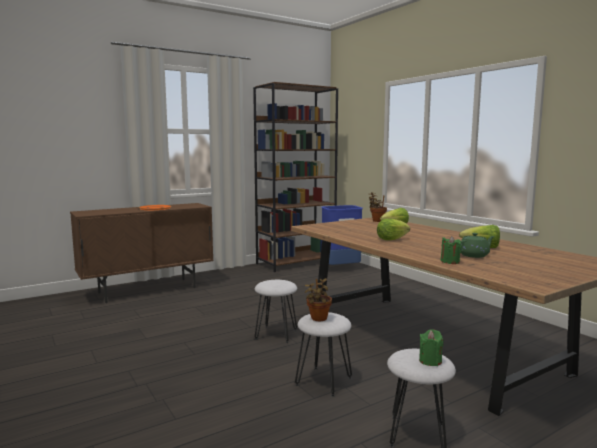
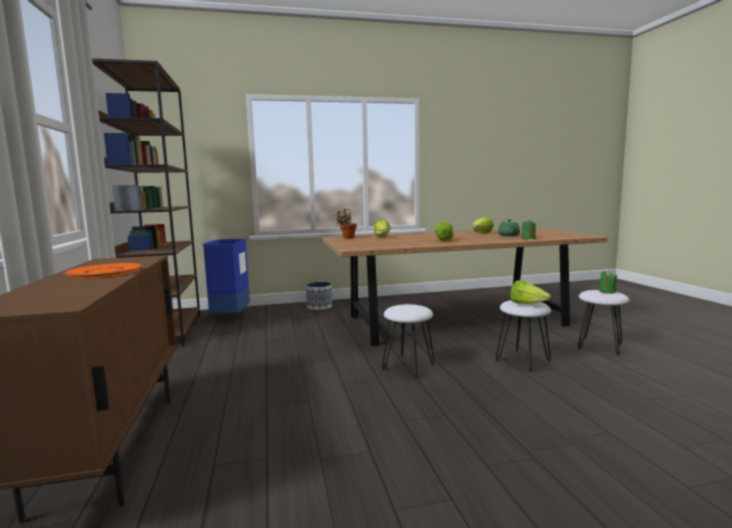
camera: 70 degrees left, 0 degrees up
potted plant [305,278,332,321] -> lettuce [510,280,551,304]
none -> planter [306,282,332,310]

